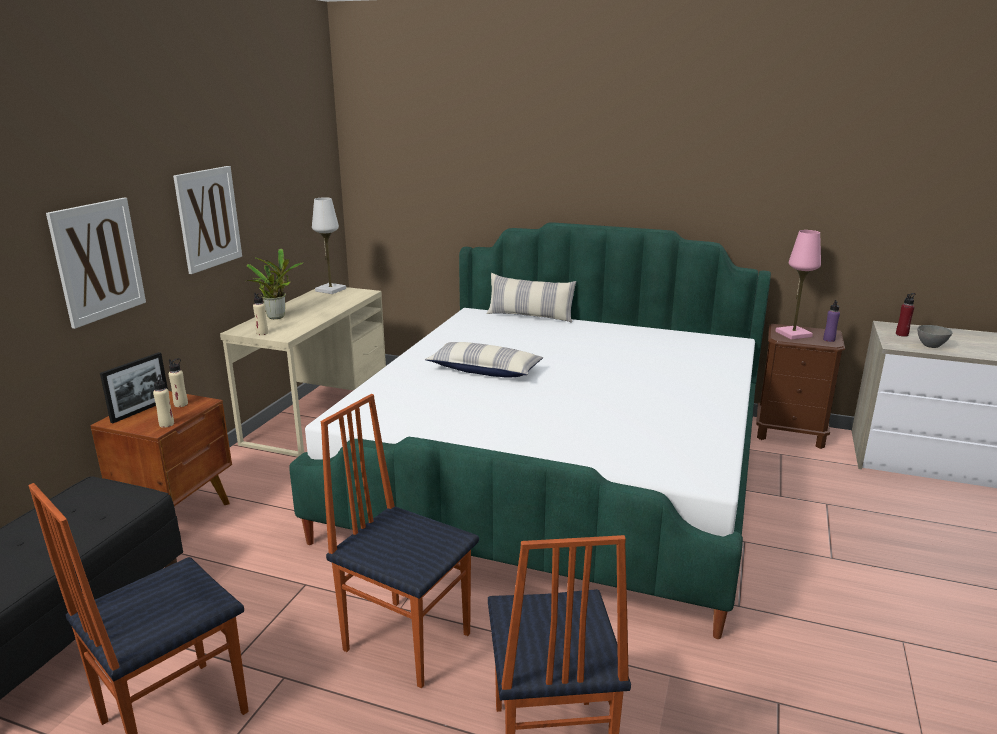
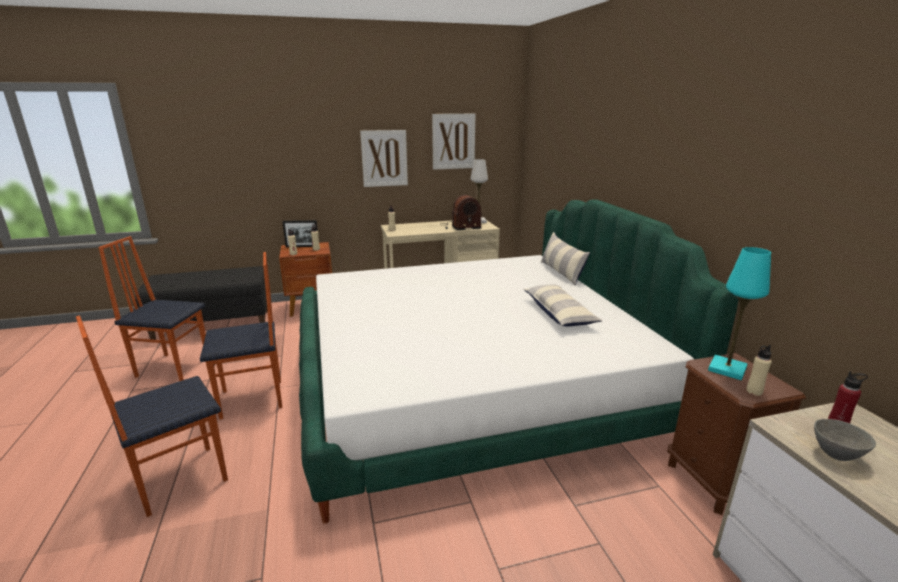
camera: 55 degrees right, 0 degrees up
picture [46,198,146,329] -> picture moved to [432,114,475,170]
potted plant [247,249,304,319] -> none
chair [321,394,479,688] -> chair turned 75 degrees clockwise [200,252,282,419]
pillow [425,342,543,378] -> pillow moved to [523,284,602,327]
pink table lamp [775,230,821,340] -> turquoise table lamp [708,247,771,380]
purple bottle [823,300,840,342] -> beige bottle [746,345,772,396]
none -> radio [442,195,482,230]

